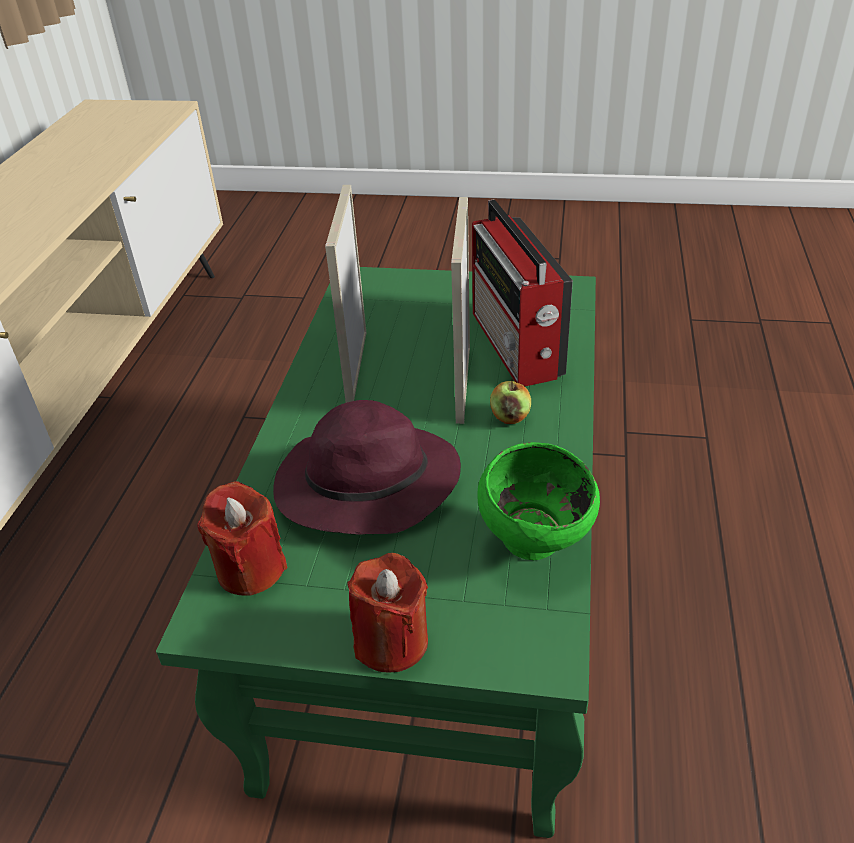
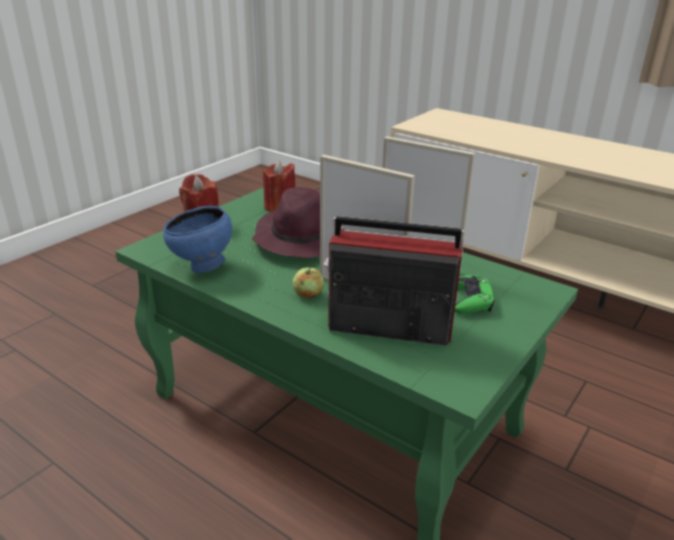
camera: 115 degrees right, 10 degrees down
green bowl [478,442,600,560] -> blue bowl [163,206,232,273]
none -> green game controller [455,275,495,314]

